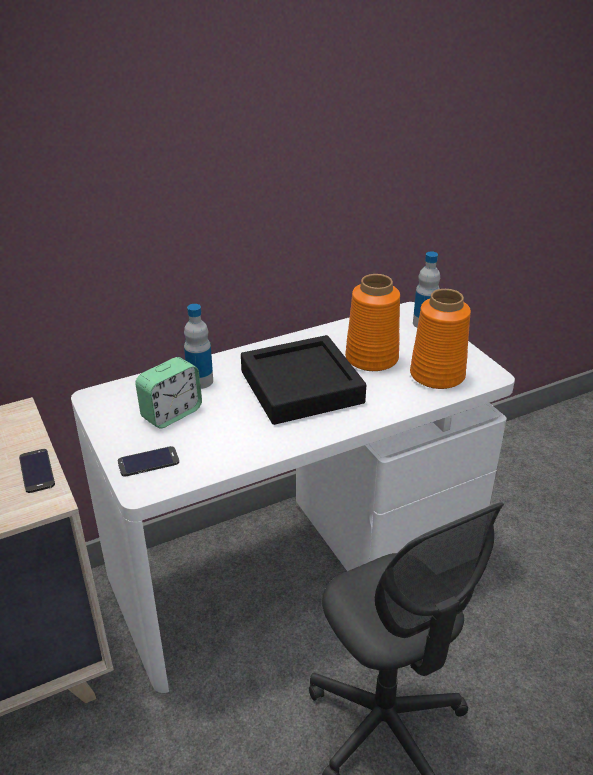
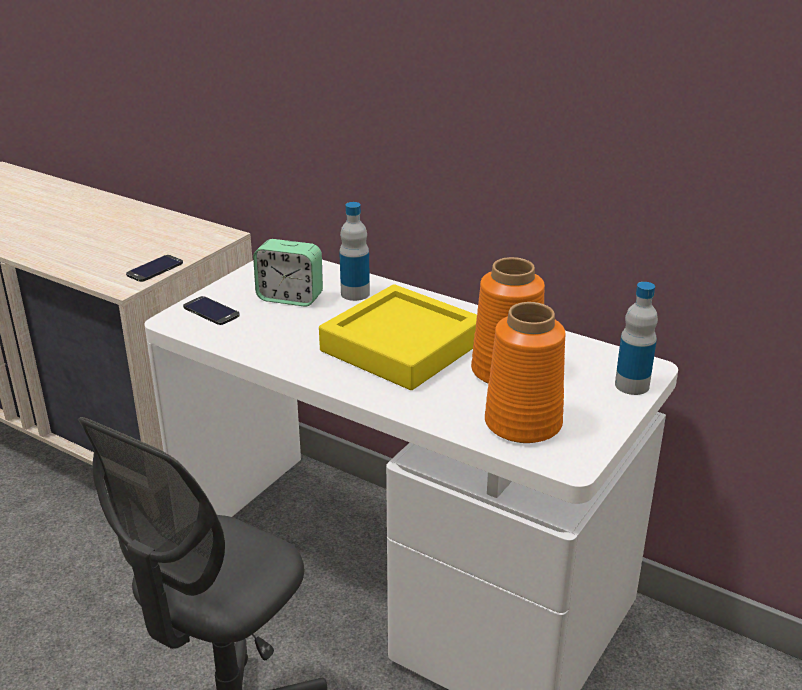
camera: 60 degrees right, 5 degrees down
black tray [241,335,366,425] -> yellow tray [319,284,477,390]

